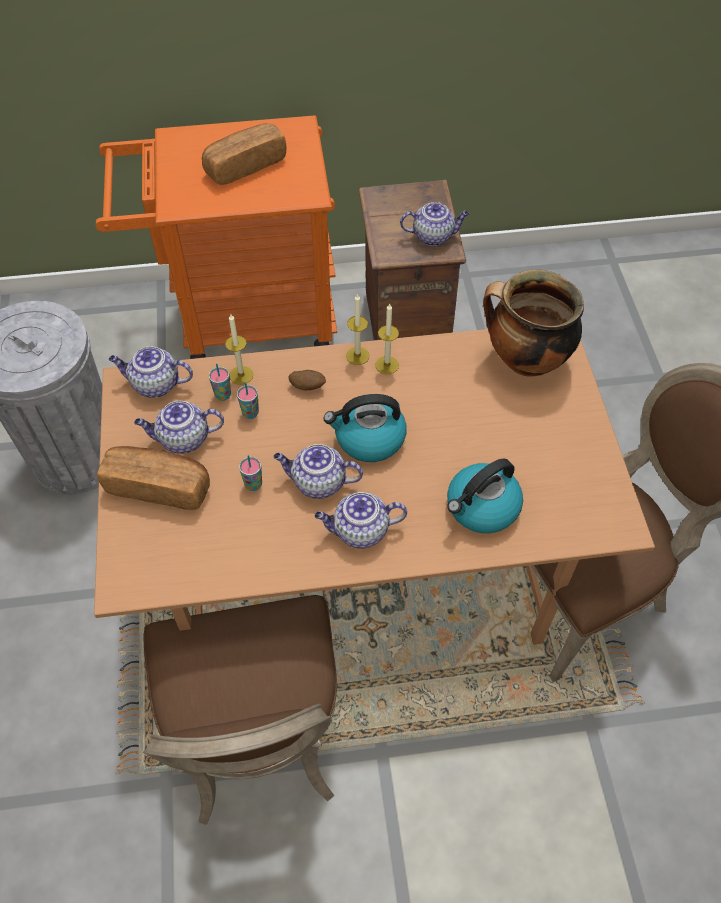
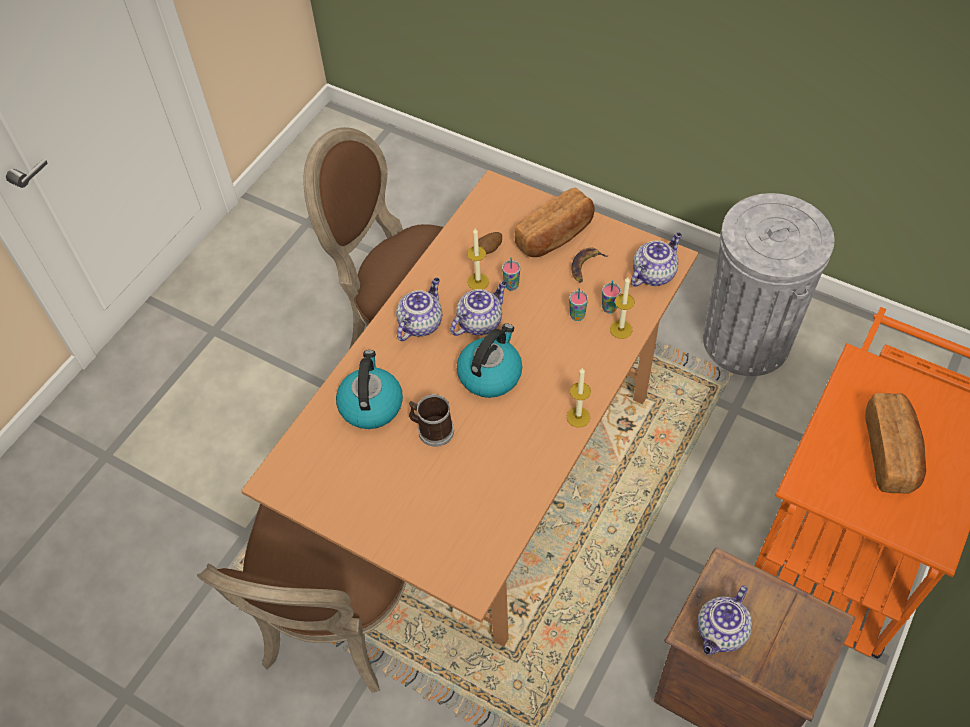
camera: 130 degrees right, 0 degrees up
teapot [134,401,224,454] -> banana [571,247,609,283]
potato [289,370,326,390] -> potato moved to [478,232,502,254]
candle [376,303,399,374] -> candle moved to [467,228,489,290]
cooking pot [483,270,584,376] -> none
none -> mug [409,394,454,447]

